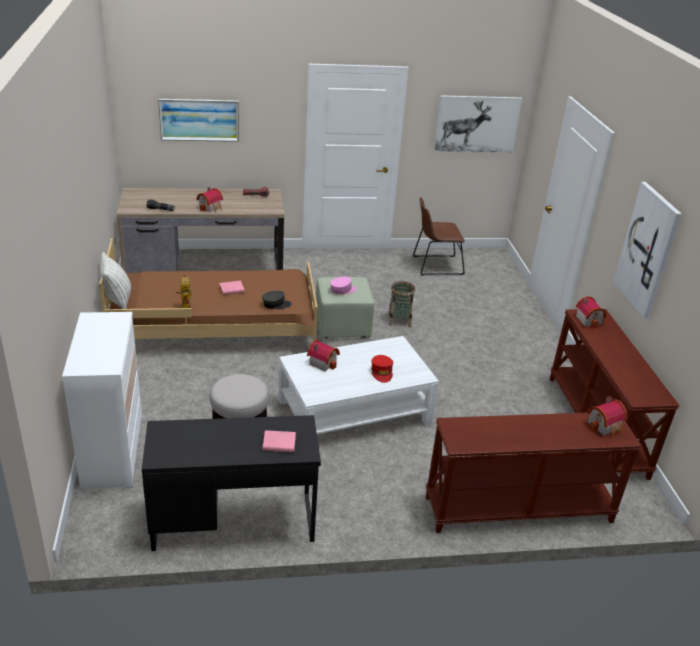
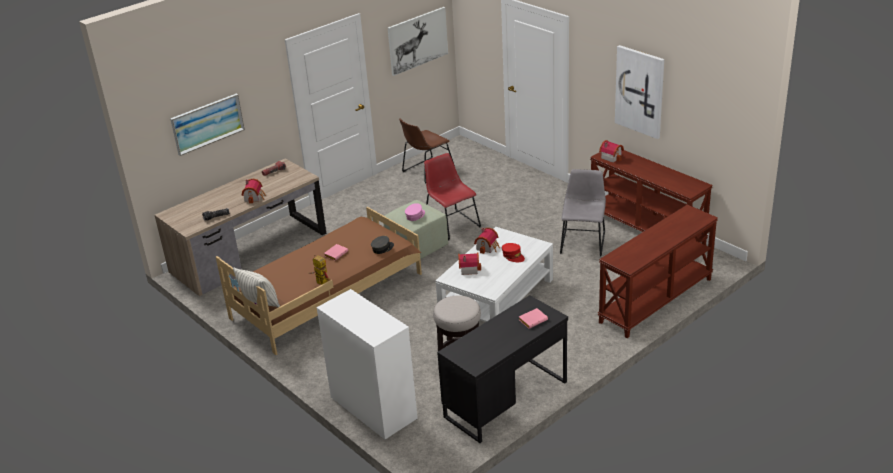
camera: 30 degrees left, 0 degrees up
basket [388,281,416,327] -> red chair [424,153,481,240]
toy house [587,397,627,438] -> toy house moved to [474,228,500,254]
none -> grey chair [560,169,606,256]

